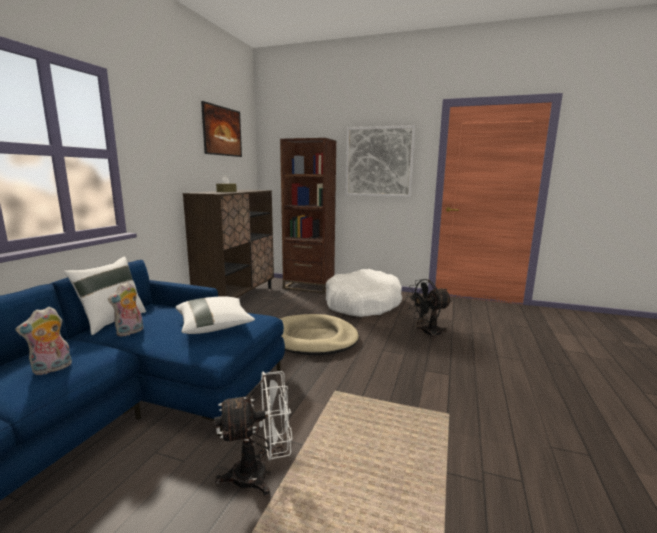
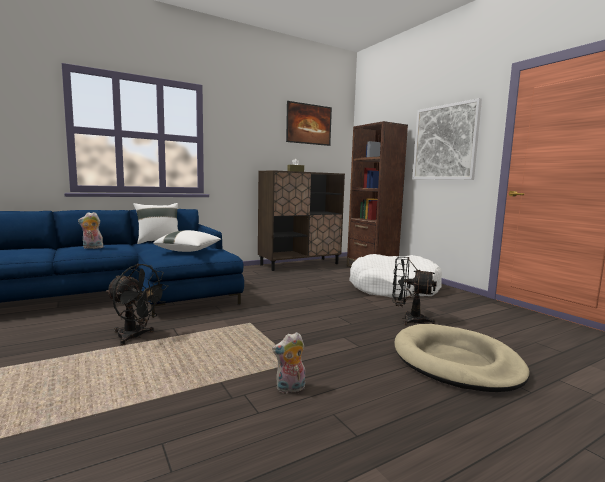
camera: 40 degrees right, 5 degrees down
plush toy [108,282,143,337] -> plush toy moved to [272,332,305,393]
white fan [214,371,292,497] -> black fan [106,264,168,345]
beige dog bed [280,314,359,355] -> beige dog bed moved to [394,324,530,392]

